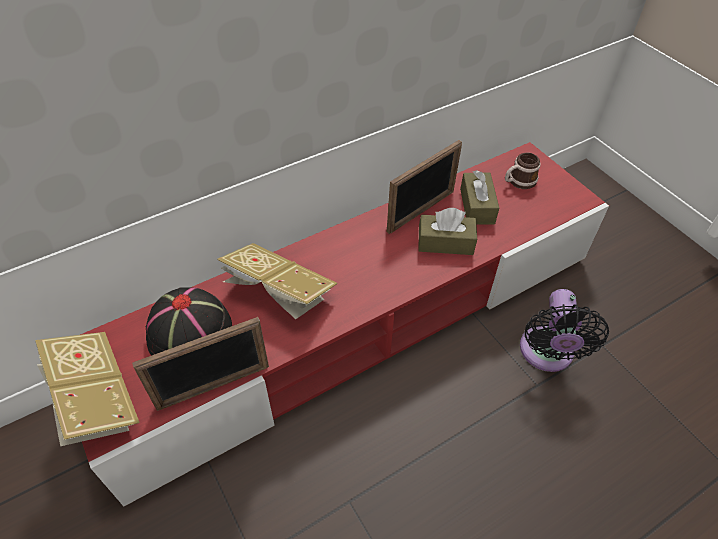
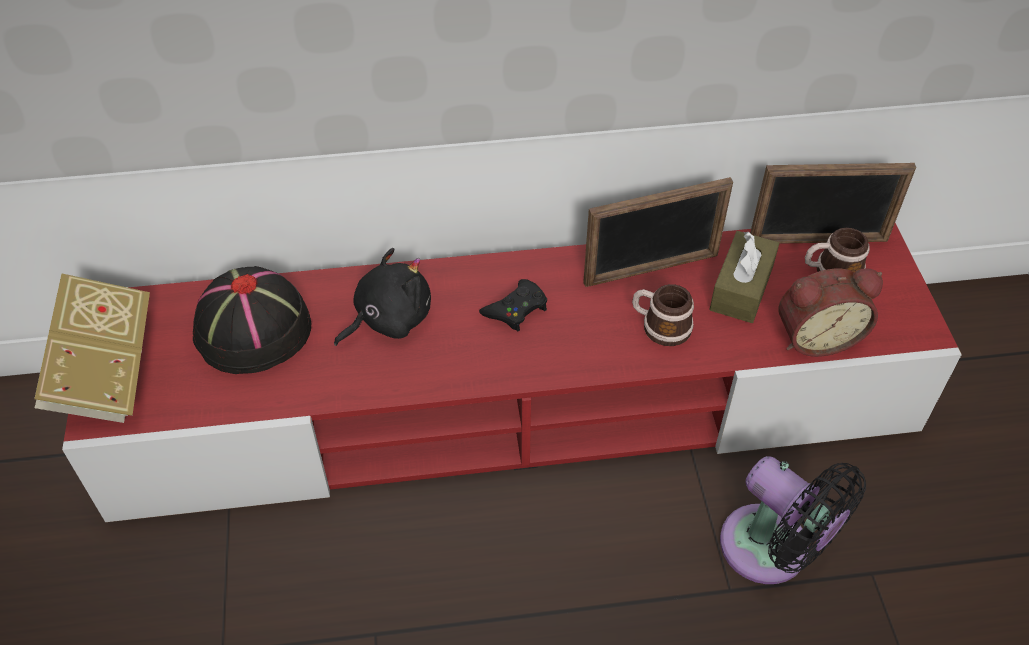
camera: 25 degrees right, 0 degrees up
picture frame [132,317,269,411] -> picture frame moved to [750,163,916,244]
book [217,243,337,319] -> black plush toy [334,248,431,346]
brown tissue box [418,208,477,255] -> mug [632,284,694,346]
black fan [520,289,609,372] -> black fan turned 75 degrees counterclockwise [720,456,866,584]
none -> black game controller [479,279,547,332]
none -> alarm clock [779,268,883,357]

